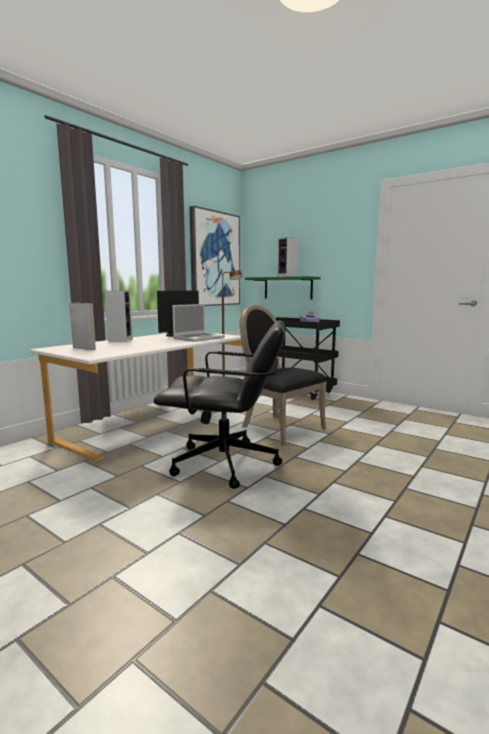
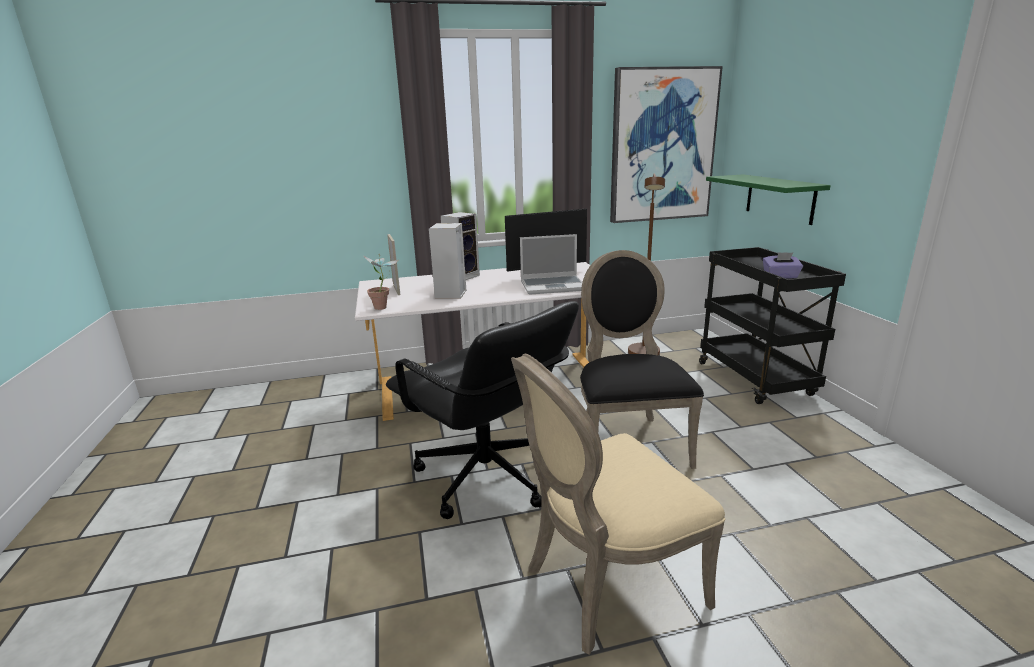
camera: 40 degrees right, 10 degrees up
speaker [277,237,298,277] -> speaker moved to [429,223,466,299]
none -> potted plant [363,254,398,310]
none -> beige chair [511,354,725,655]

